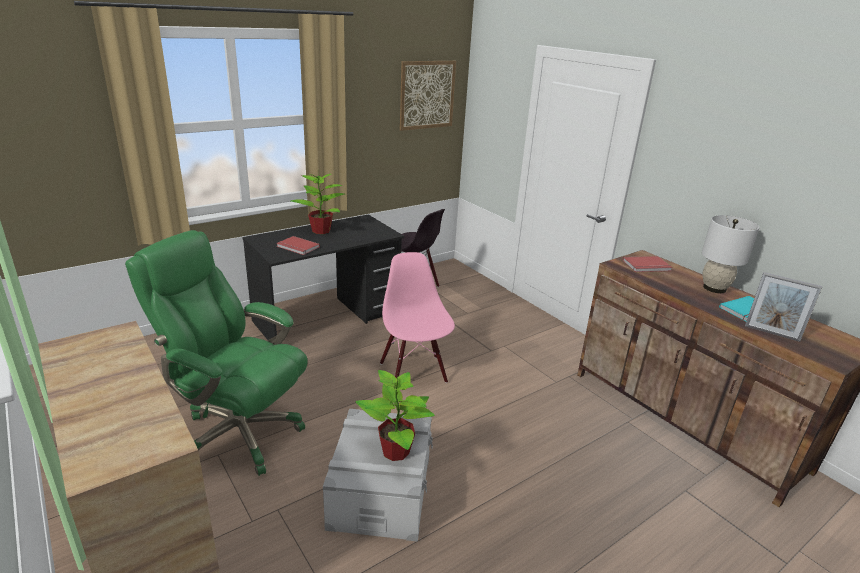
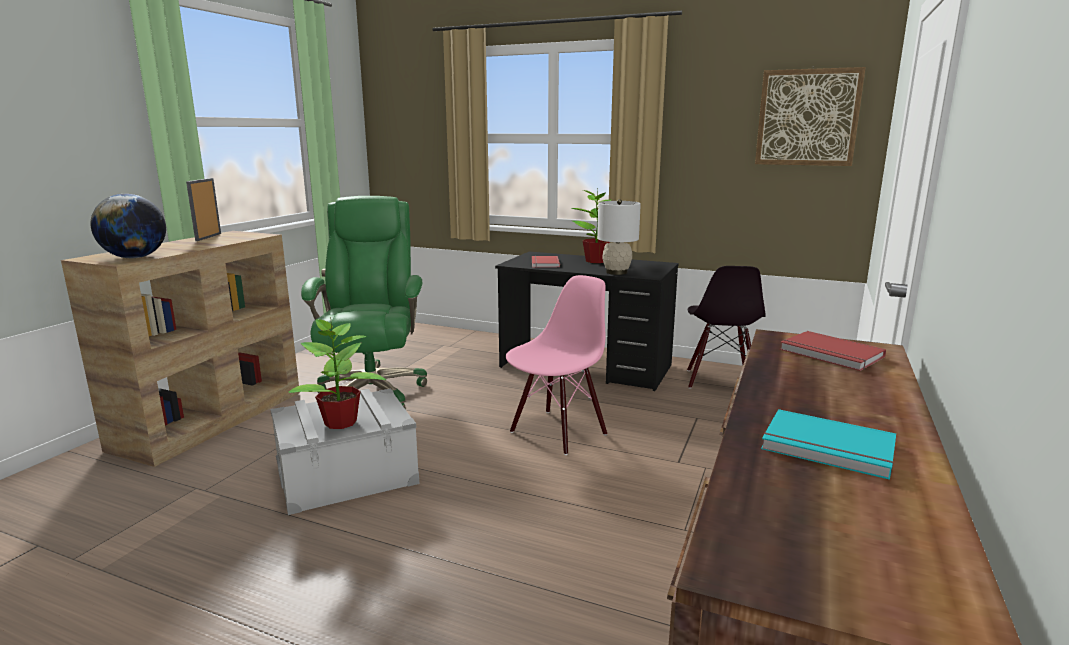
camera: 60 degrees right, 10 degrees down
white table lamp [702,215,759,293] -> white table lamp moved to [597,199,641,275]
picture frame [745,272,822,342] -> picture frame moved to [186,178,221,241]
none -> globe [90,194,166,258]

